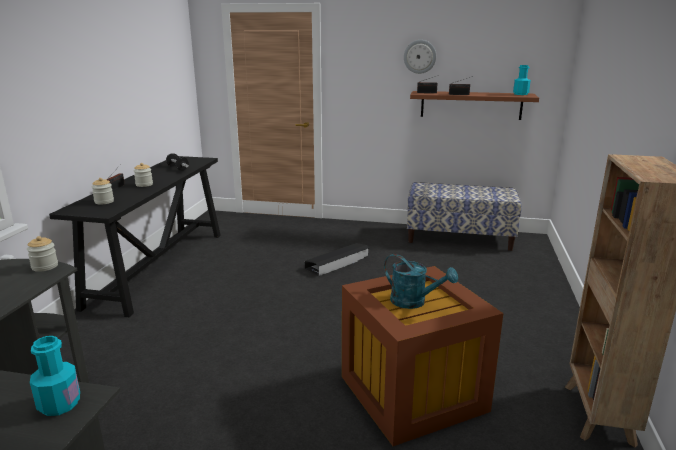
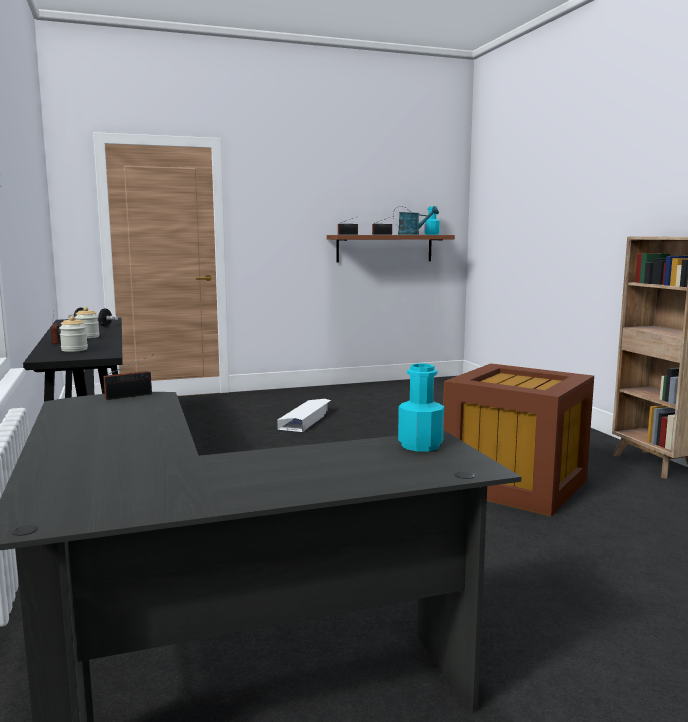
camera: 30 degrees left, 10 degrees down
jar [27,236,58,272] -> radio [103,354,154,400]
black storage box [305,243,370,276] -> white storage box [277,399,331,432]
turquoise watering can [384,254,458,309] -> turquoise watering can moved to [393,206,439,235]
wall clock [404,40,436,74] -> none
bench [407,182,522,251] -> none

